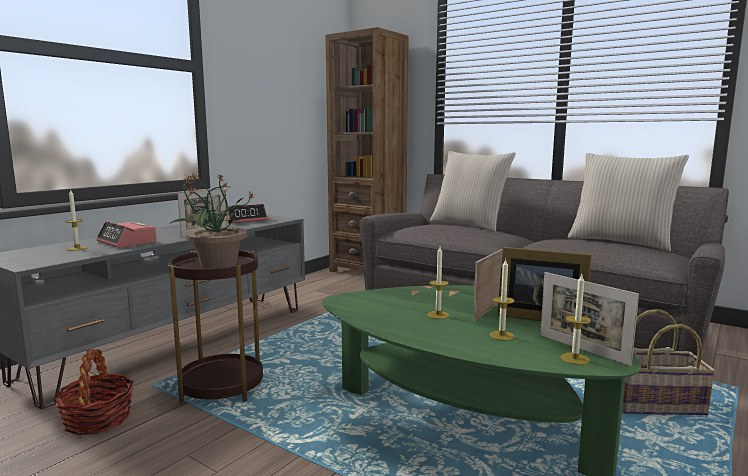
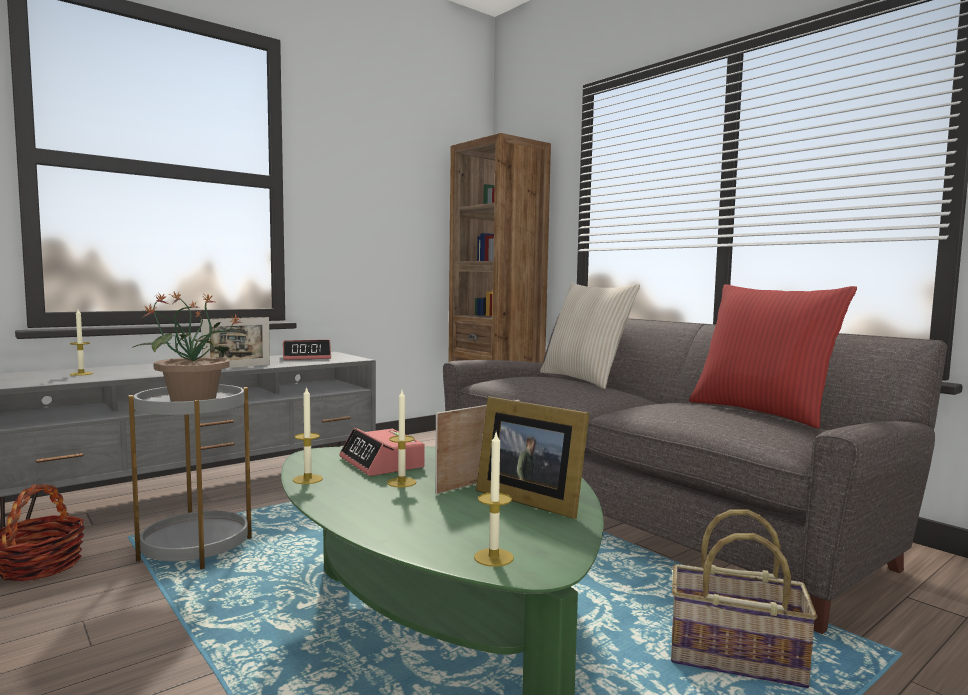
camera: 15 degrees right, 5 degrees down
alarm clock [96,221,157,248] -> alarm clock moved to [339,428,425,476]
brown side table [169,250,263,404] -> grey side table [129,384,252,569]
candle [489,260,515,341] -> candle moved to [293,386,323,484]
picture frame [540,272,639,366] -> none
beige pillow [568,153,689,251] -> red pillow [689,284,857,429]

